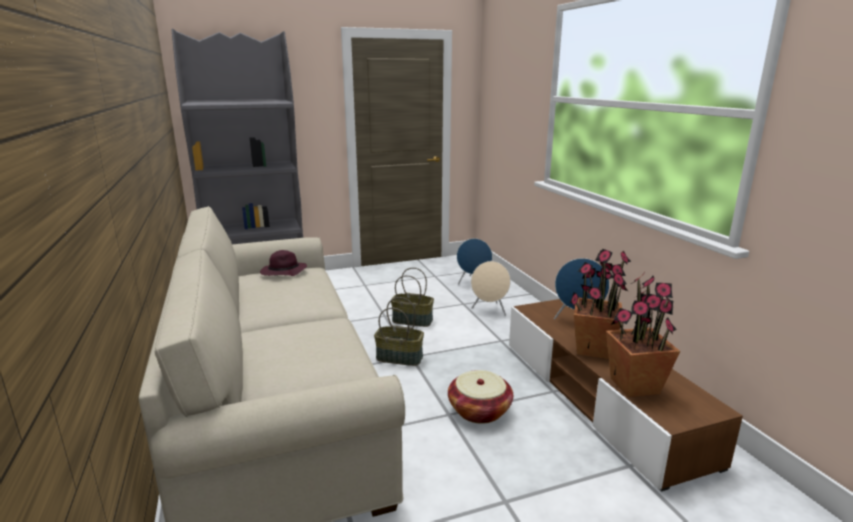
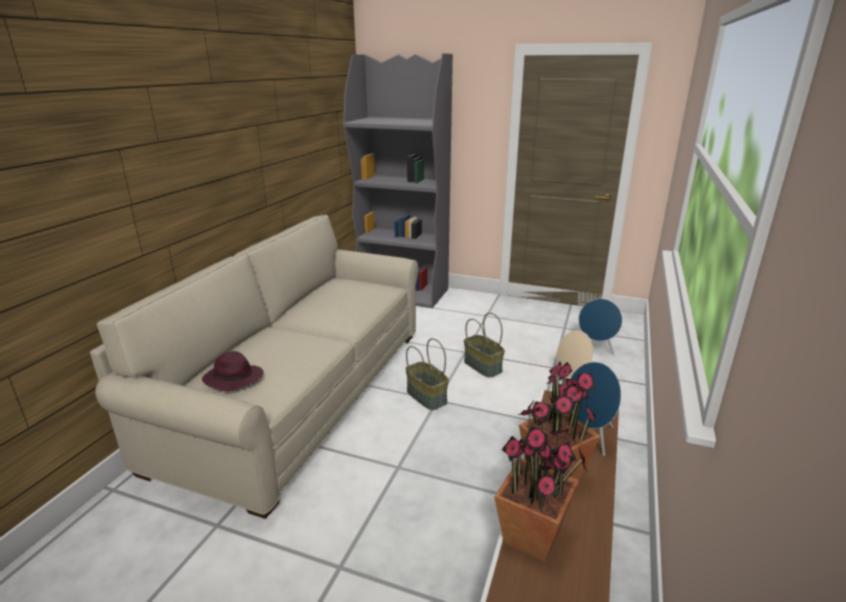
camera: 40 degrees right, 5 degrees up
purple hat [260,250,307,276] -> purple hat moved to [202,351,264,392]
basket [448,370,513,424] -> none

